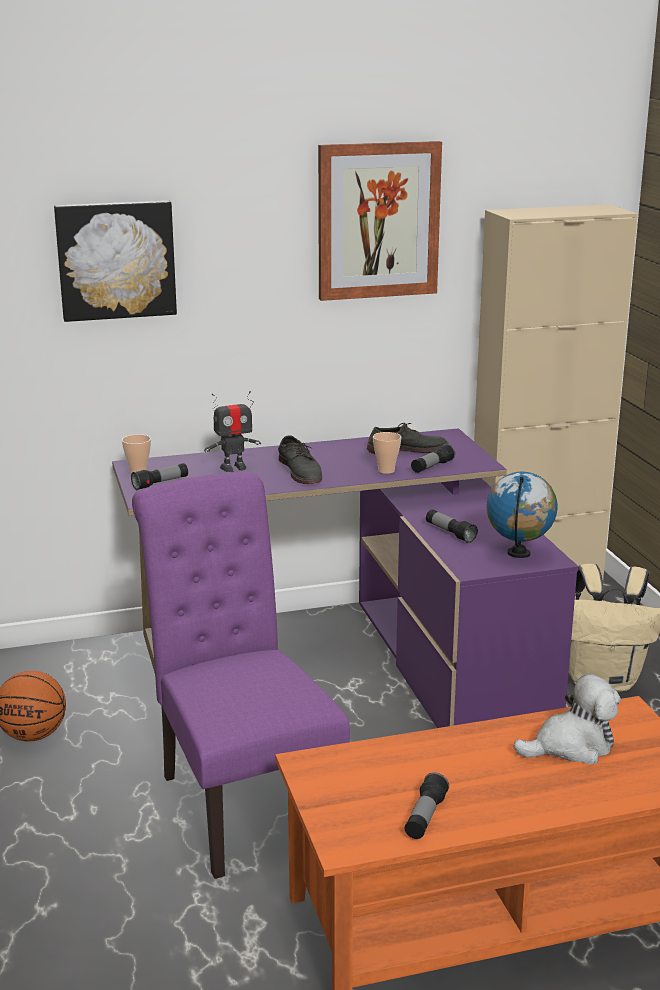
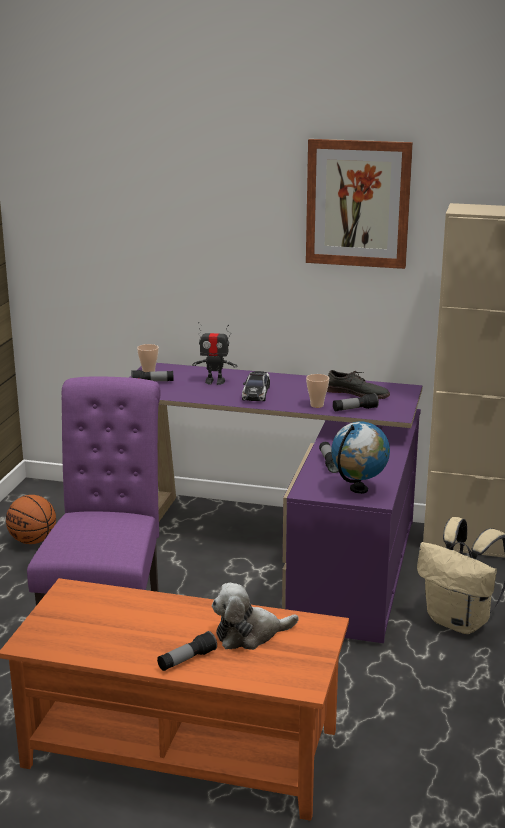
camera: 30 degrees right, 0 degrees up
picture [54,201,177,322] -> none
grey shoe [278,435,322,484] -> toy car [242,371,270,401]
flashlight [405,772,449,839] -> flashlight moved to [157,631,217,671]
plush toy [513,674,621,765] -> plush toy turned 150 degrees clockwise [211,583,299,650]

